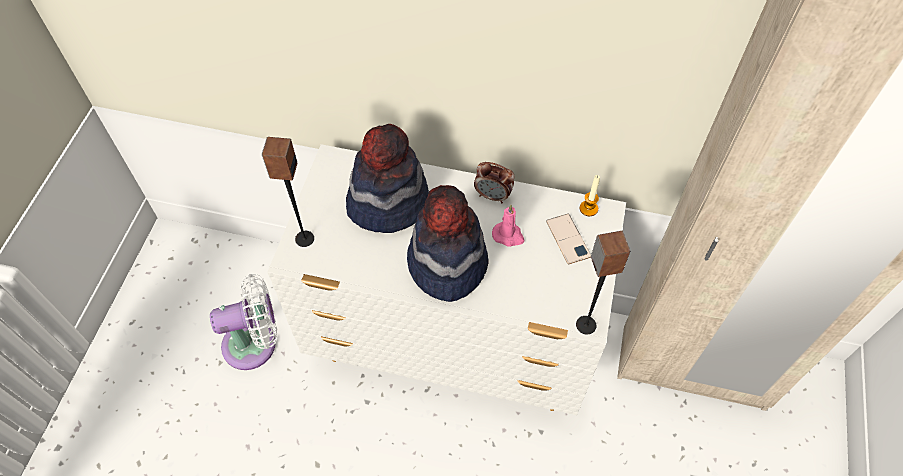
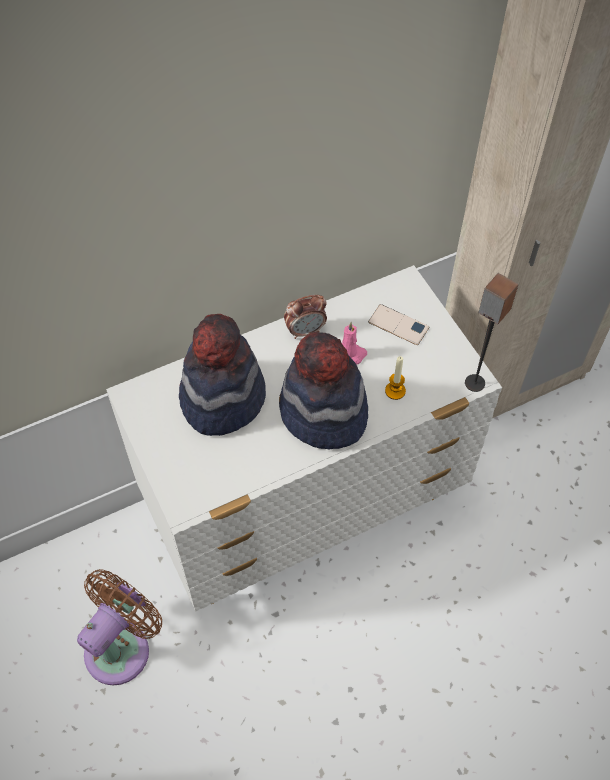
camera: 40 degrees left, 0 degrees up
white fan [210,274,277,370] -> brown fan [77,569,162,686]
speaker [262,137,314,247] -> none
candle [580,175,600,216] -> candle moved to [385,356,406,400]

